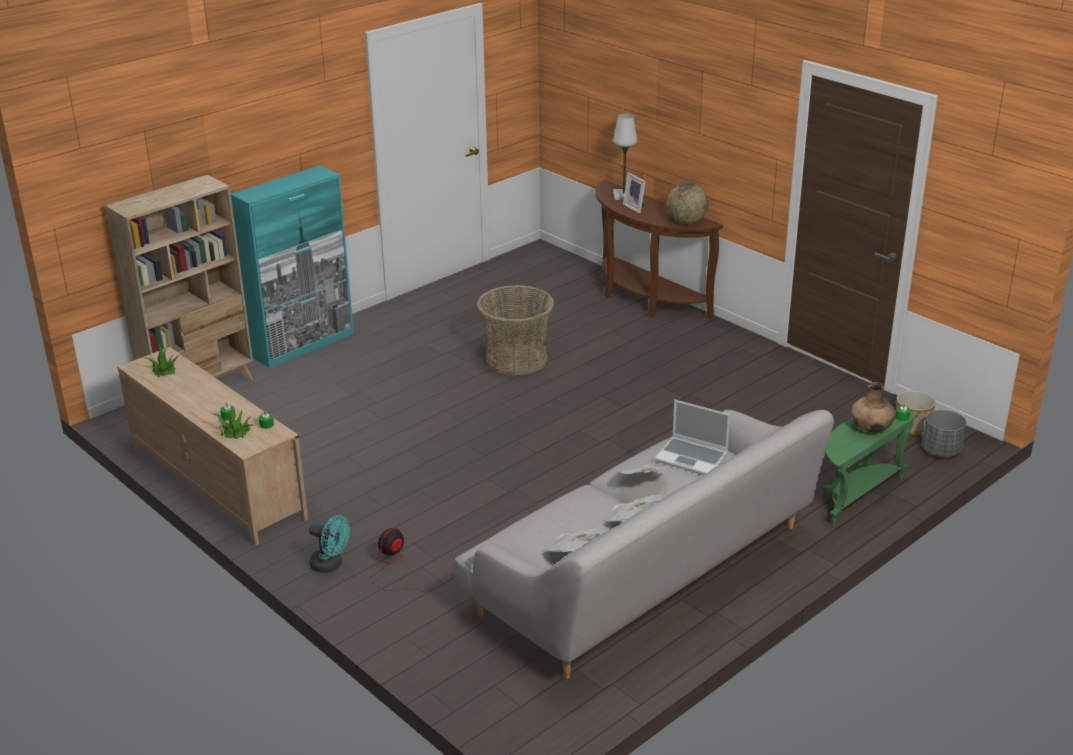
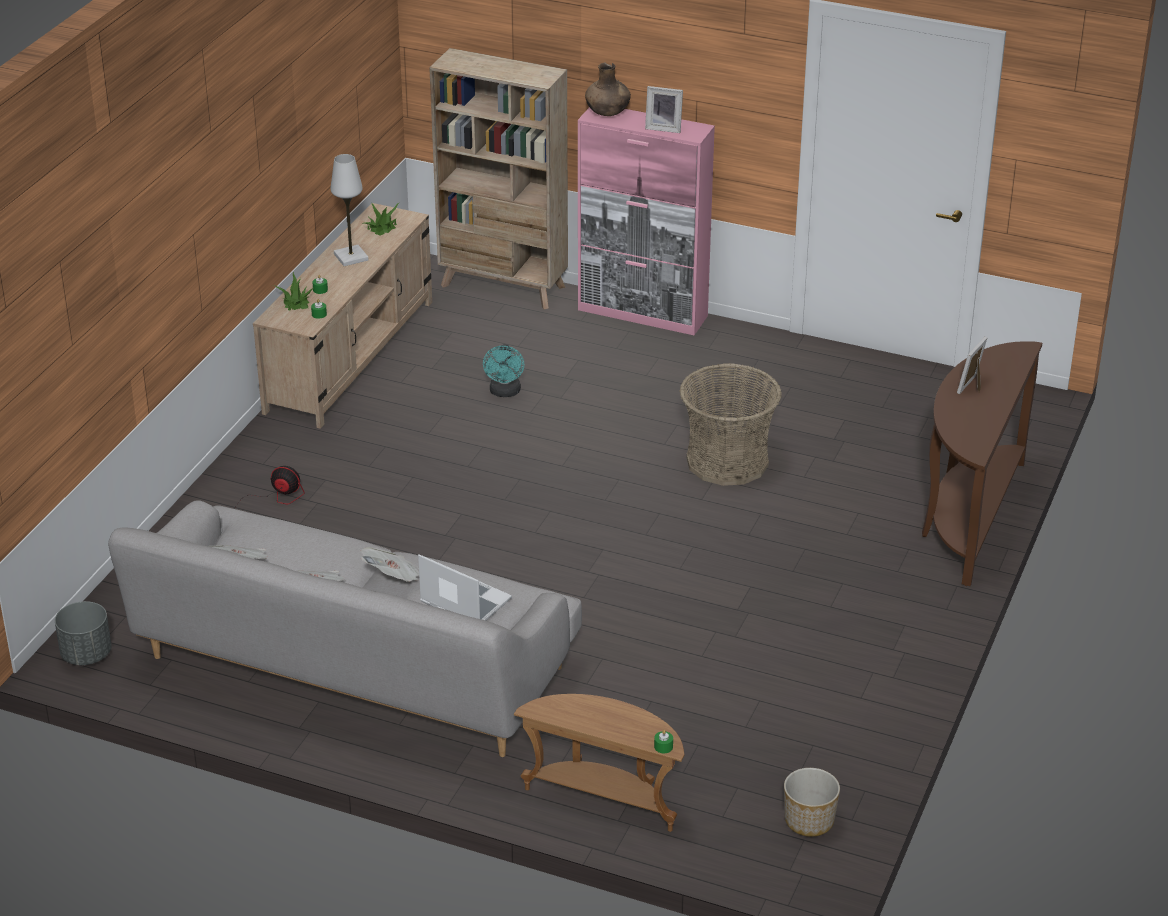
camera: 65 degrees right, 5 degrees up
turquoise cabinet [231,165,354,368] -> pink cabinet [578,107,715,335]
turquoise fan [309,515,350,573] -> turquoise fan moved to [483,344,524,397]
white table lamp [613,114,637,200] -> white table lamp moved to [330,154,368,266]
laptop [655,400,730,475] -> laptop turned 120 degrees clockwise [418,554,512,621]
globe [667,182,709,224] -> none
green side table [823,412,918,526] -> brown side table [514,694,684,832]
brown vase [851,382,896,432] -> brown vase moved to [585,62,631,116]
grey planter [922,410,967,457] -> grey planter moved to [55,601,112,665]
none -> picture frame [645,86,683,133]

